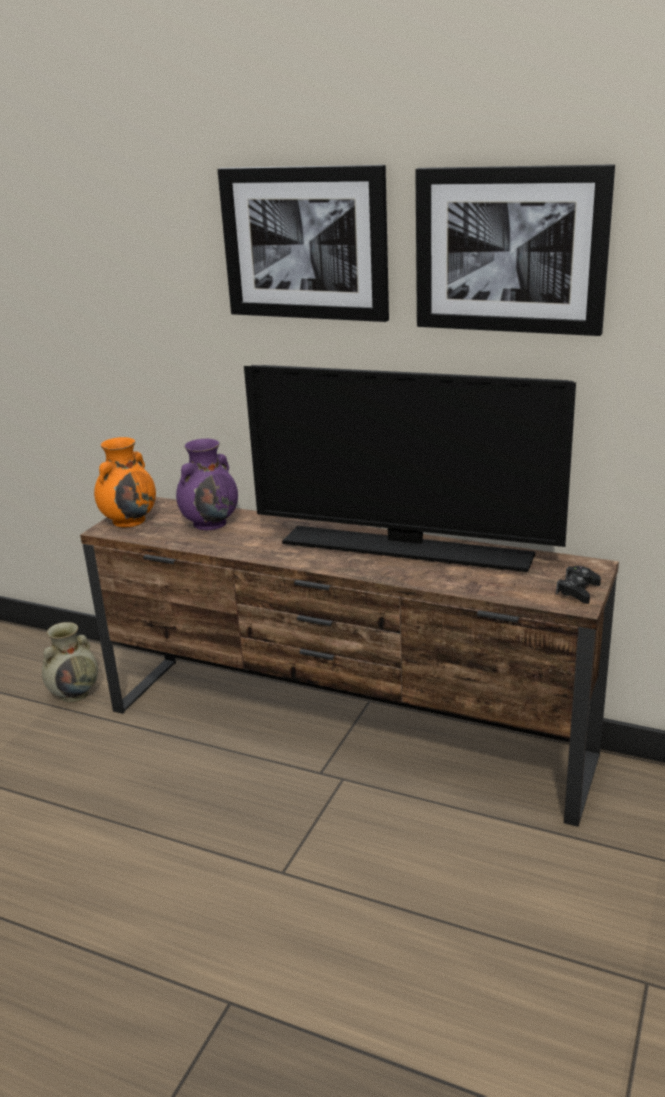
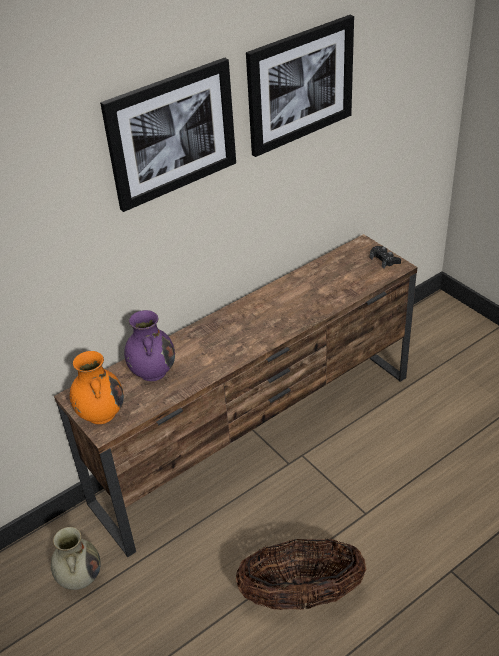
camera: 60 degrees left, 15 degrees up
television [244,365,576,572] -> none
none -> basket [236,538,366,610]

